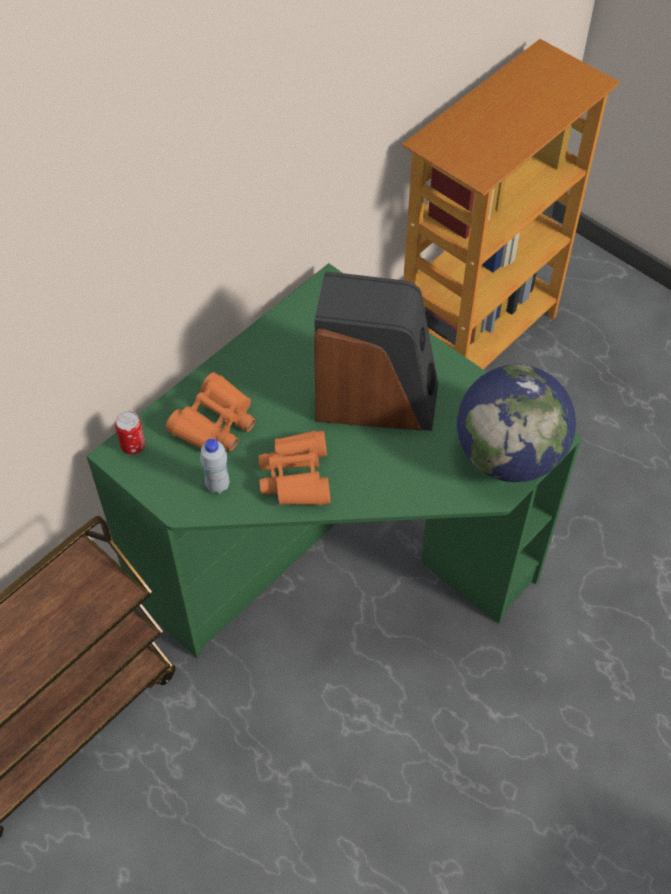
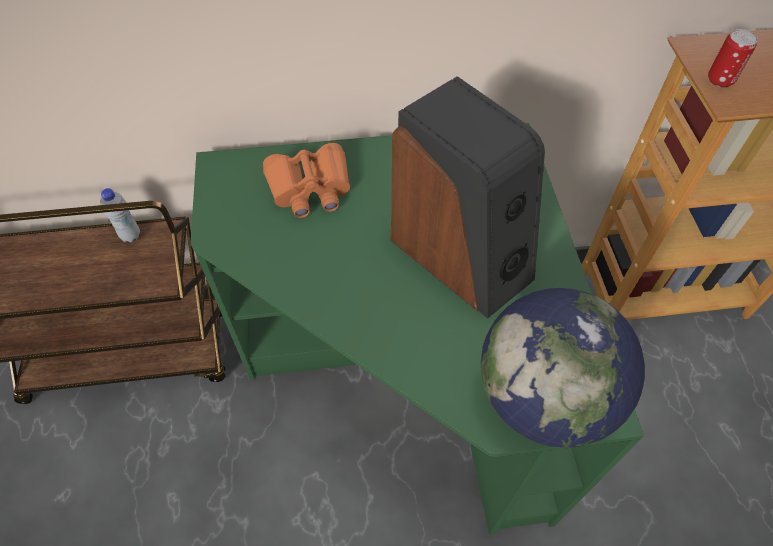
camera: 40 degrees right, 0 degrees up
can [115,411,145,455] -> can moved to [708,29,758,87]
white bottle [200,439,229,494] -> white bottle moved to [100,188,140,242]
orange binoculars [259,431,330,505] -> none

